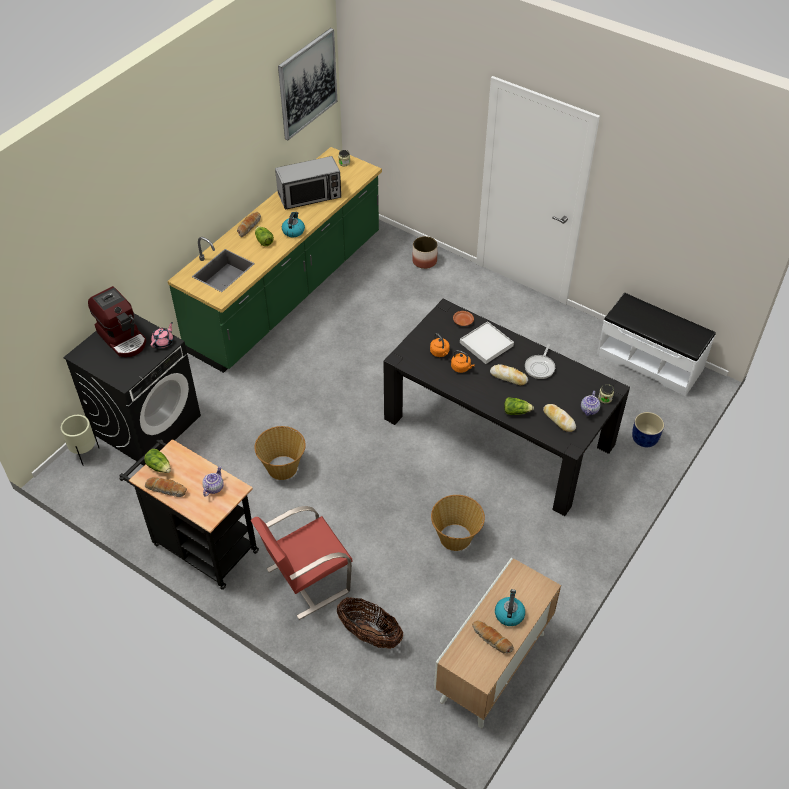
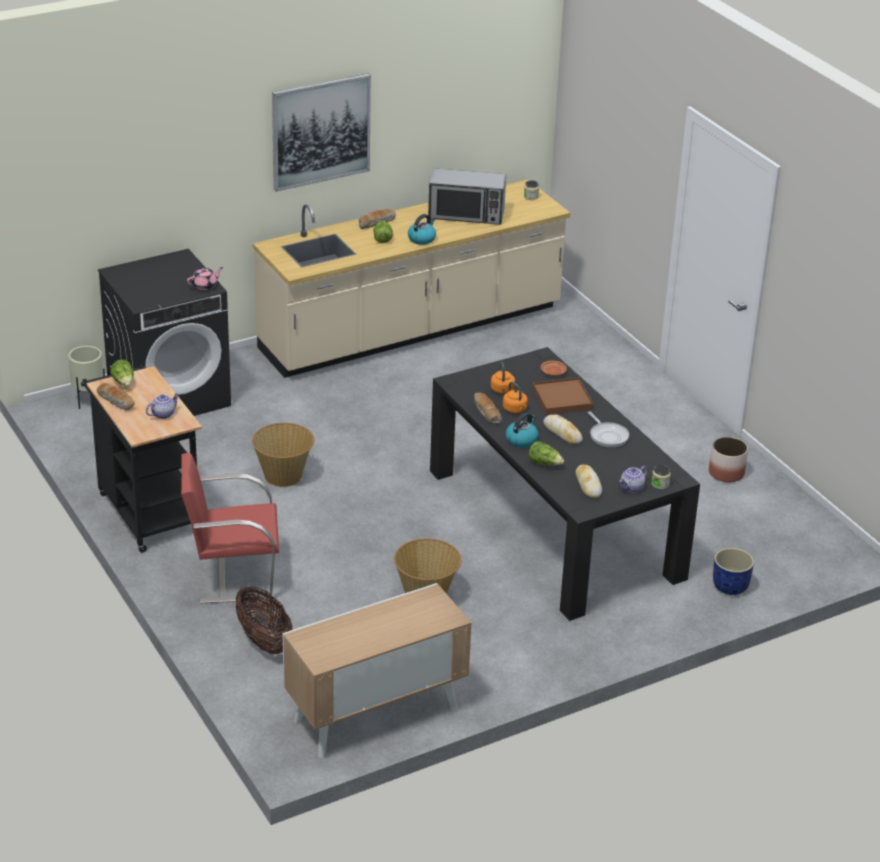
camera: 25 degrees right, 15 degrees down
coffee machine [88,286,146,357] -> none
green counter [168,147,382,373] -> beige counter [253,180,570,378]
picture [278,28,337,140] -> picture moved to [272,74,371,192]
planter [412,236,438,269] -> planter moved to [709,437,748,482]
white tray [460,321,514,364] -> brown tray [533,377,593,415]
bread [472,620,514,653] -> bread moved to [474,393,502,424]
kettle [495,589,525,626] -> kettle moved to [506,412,539,448]
frying pan [525,344,555,379] -> frying pan turned 75 degrees counterclockwise [588,411,629,447]
white bench [597,293,716,396] -> none

